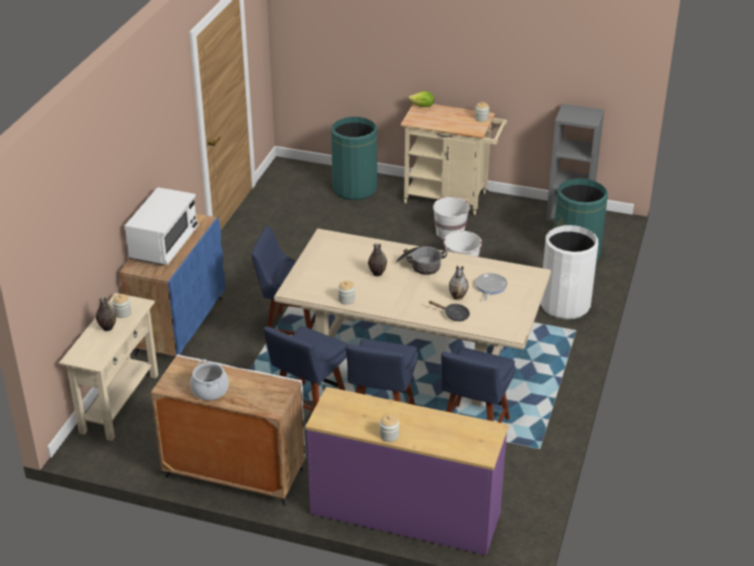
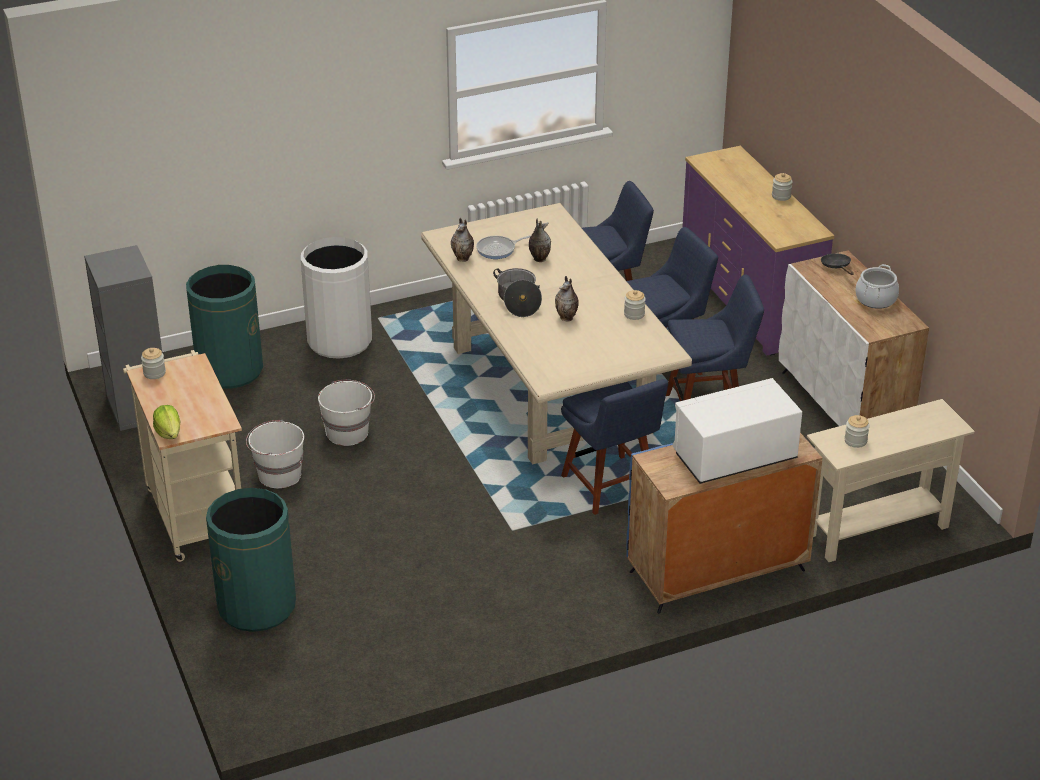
camera: 130 degrees left, 0 degrees up
vase [96,296,116,331] -> vase moved to [451,218,474,262]
black frying pan [428,301,470,321] -> black frying pan moved to [821,254,854,275]

